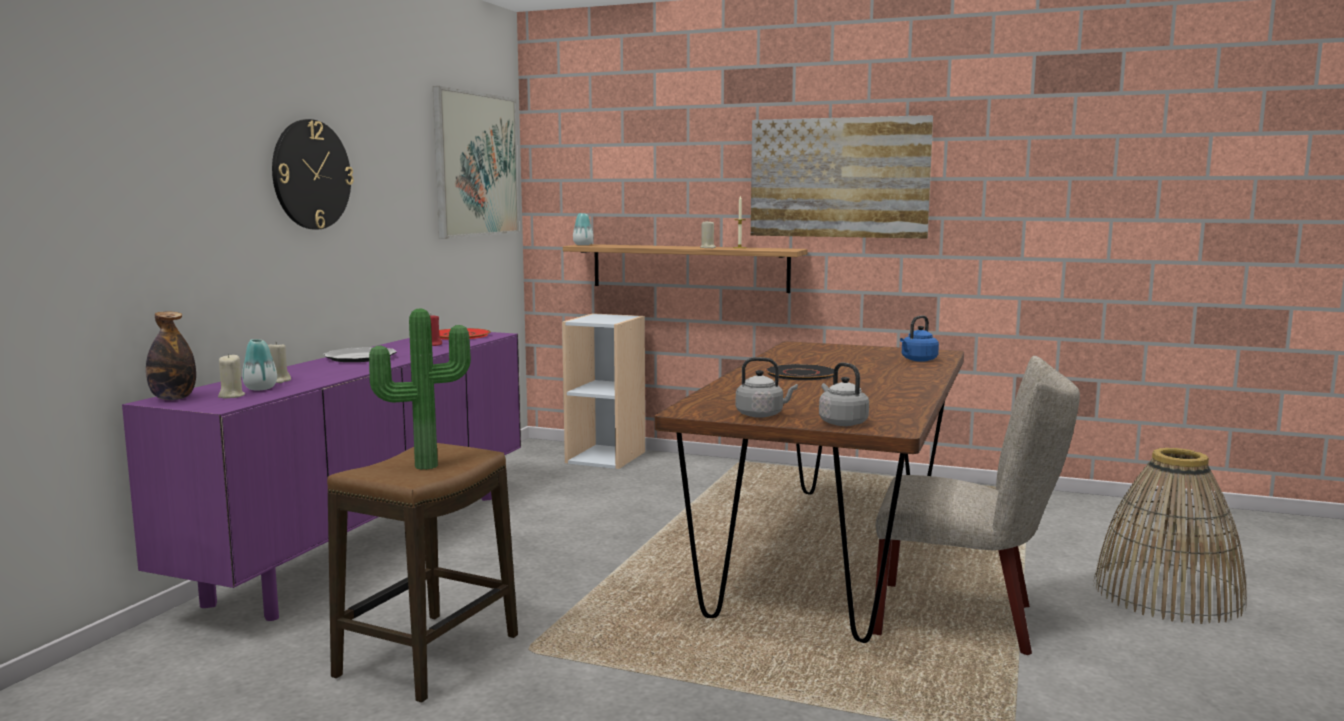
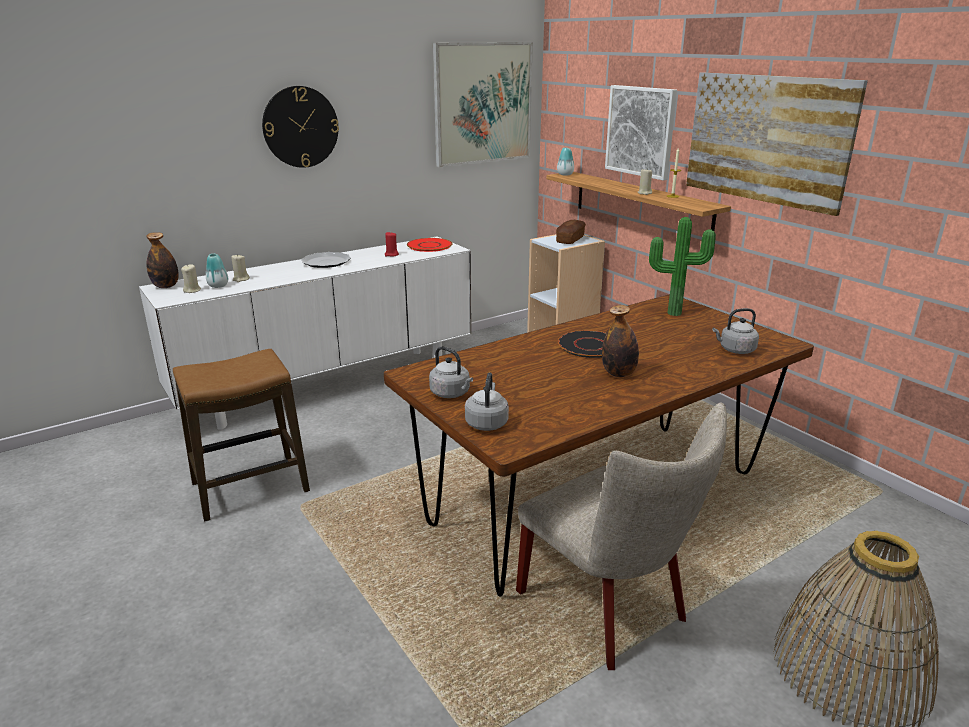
camera: 35 degrees right, 15 degrees up
purple cabinet [122,332,521,621] -> white cabinet [139,236,471,430]
potted plant [369,309,471,470] -> potted plant moved to [649,217,716,316]
blue kettle [900,315,939,362] -> grey kettle [712,308,759,354]
none -> bread [556,220,586,244]
none -> bottle [602,305,639,377]
none -> picture [605,85,677,180]

